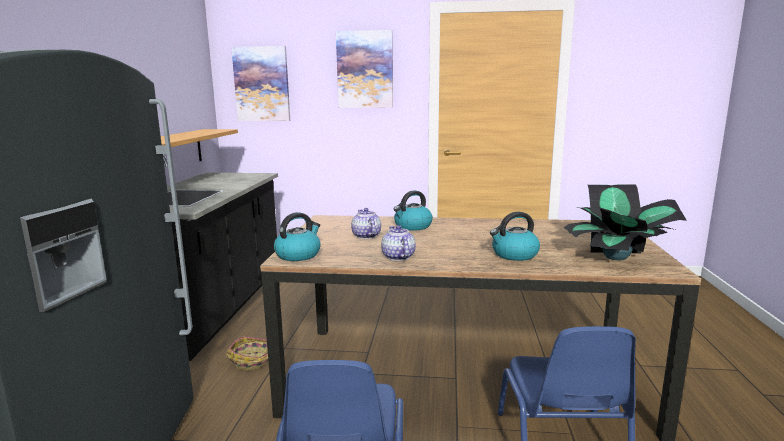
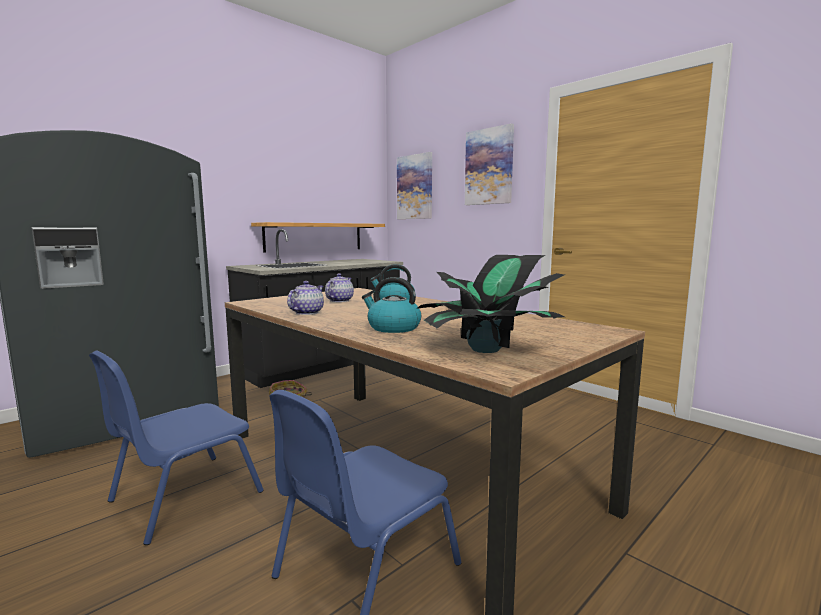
camera: 40 degrees right, 5 degrees down
kettle [274,212,321,261] -> none

